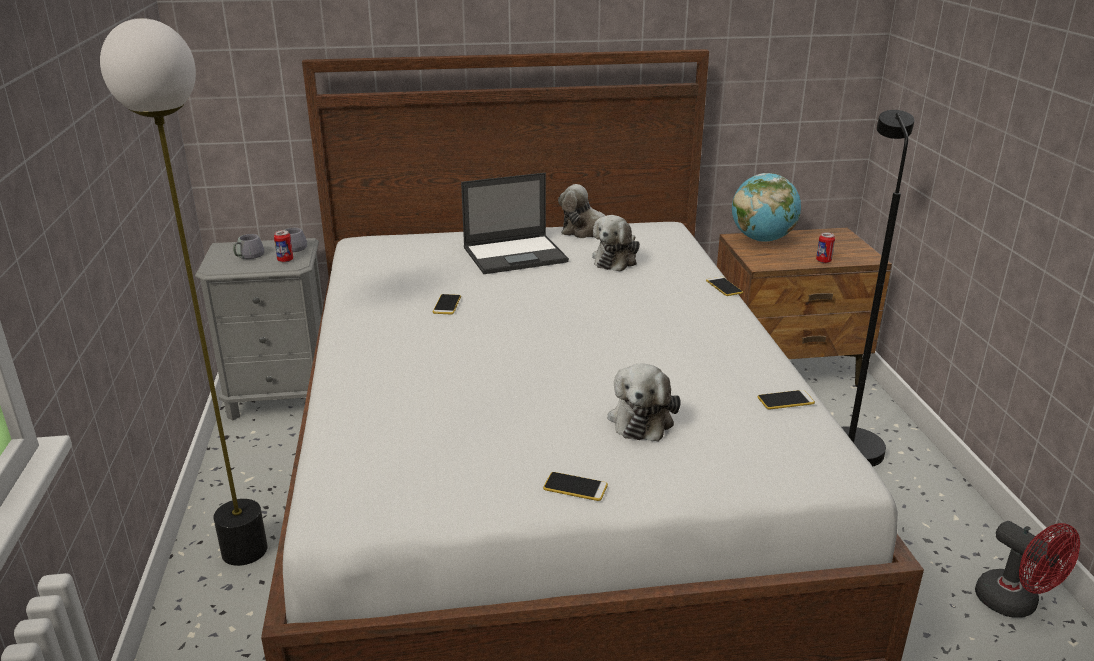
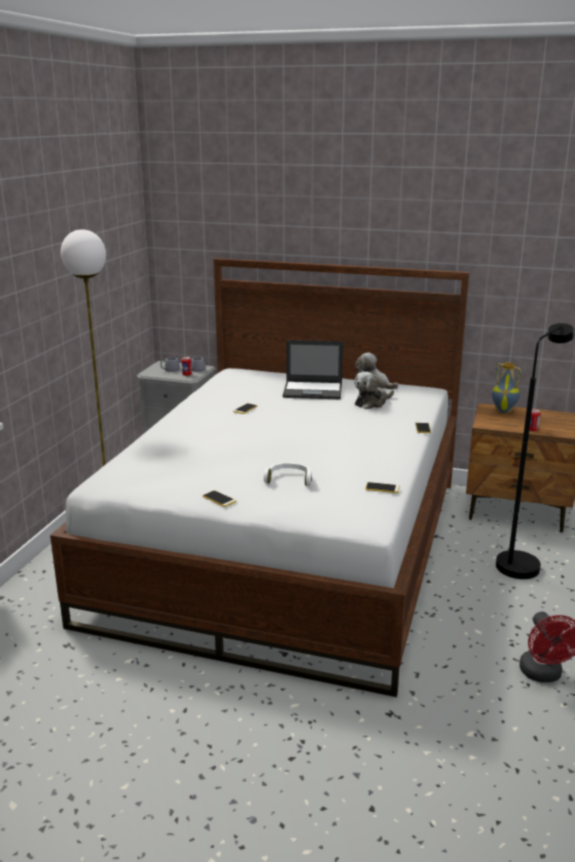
camera: 25 degrees right, 5 degrees down
plush toy [607,363,681,441] -> white headphones [264,463,312,486]
globe [732,173,801,242] -> vase [492,363,521,413]

